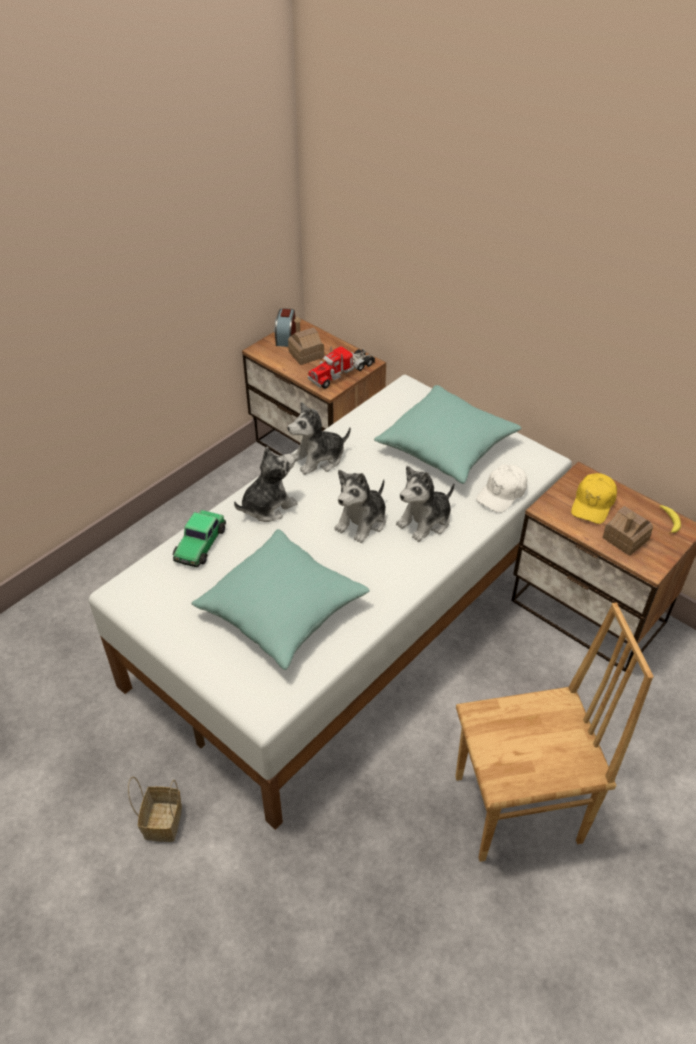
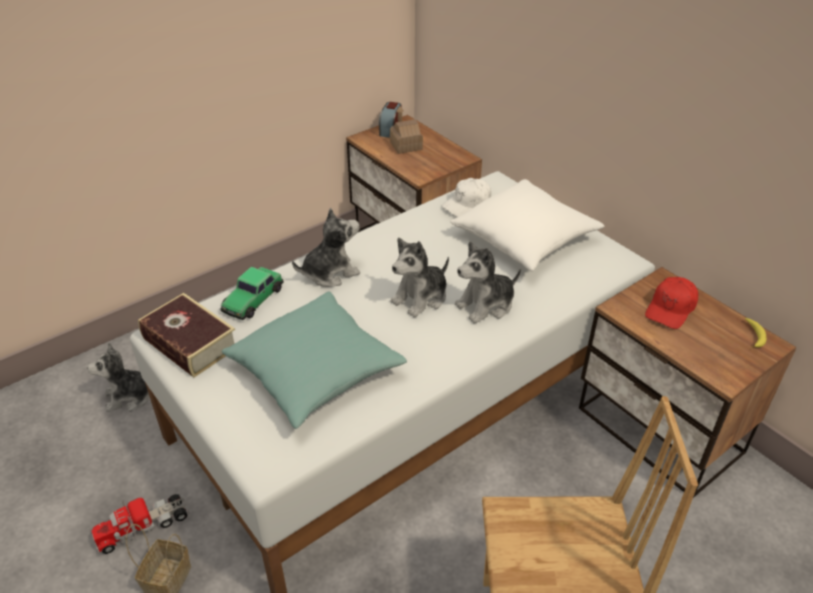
camera: 10 degrees right, 5 degrees down
plush toy [288,402,351,475] -> plush toy moved to [87,343,150,412]
toy truck [308,346,375,389] -> toy truck moved to [91,494,189,555]
turquoise pillow [374,385,521,484] -> white pillow [450,179,604,271]
white cap [476,465,527,513] -> white cap moved to [442,178,491,217]
yellow cap [571,473,617,524] -> red cap [645,277,698,329]
toy house [602,506,653,556] -> none
none -> book [138,293,235,378]

